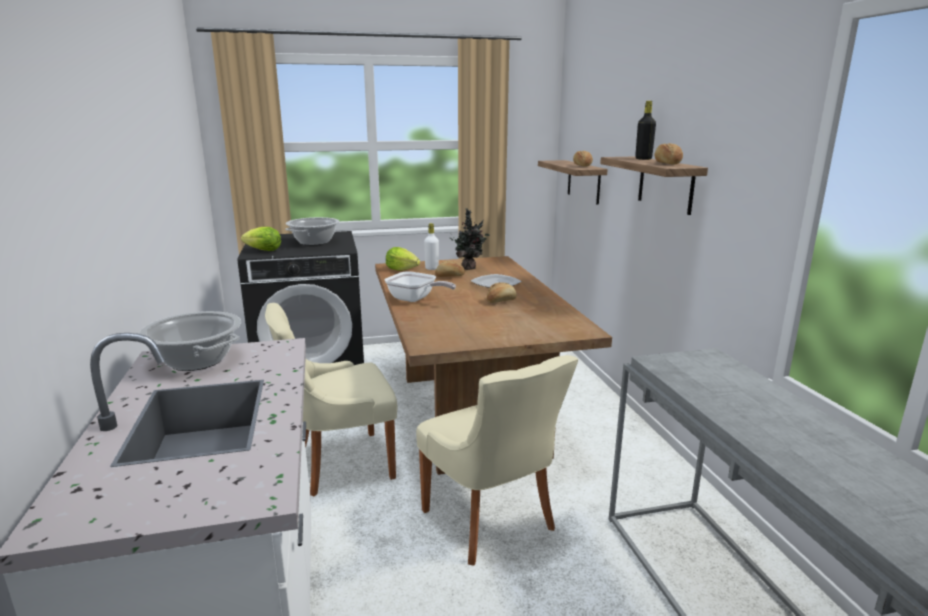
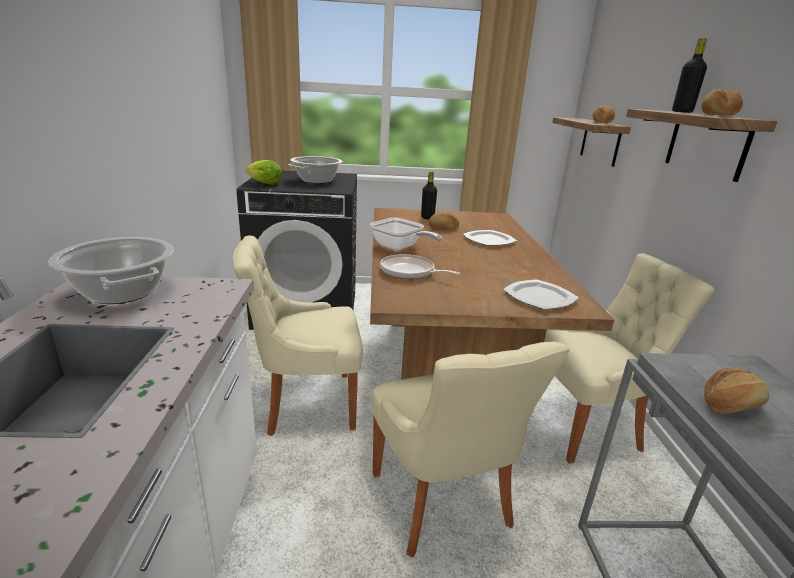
camera: 10 degrees right, 5 degrees up
lettuce [386,247,420,271] -> none
white bottle [424,223,439,270] -> black bottle [421,171,437,219]
potted plant [449,209,490,270] -> none
bread [487,282,517,303] -> bread moved to [704,367,769,413]
none -> frying pan [380,254,460,279]
none -> plate [503,280,579,310]
none -> beige chair [544,253,714,464]

